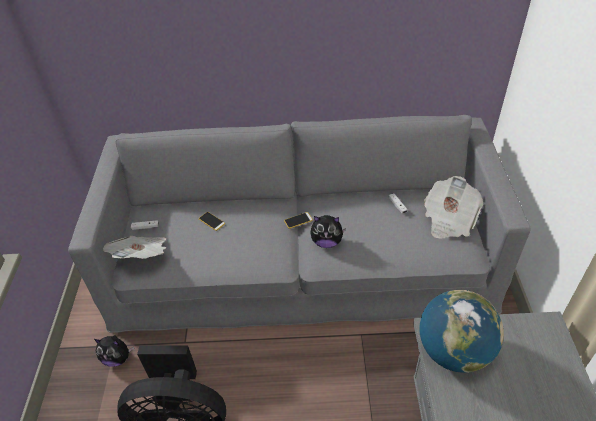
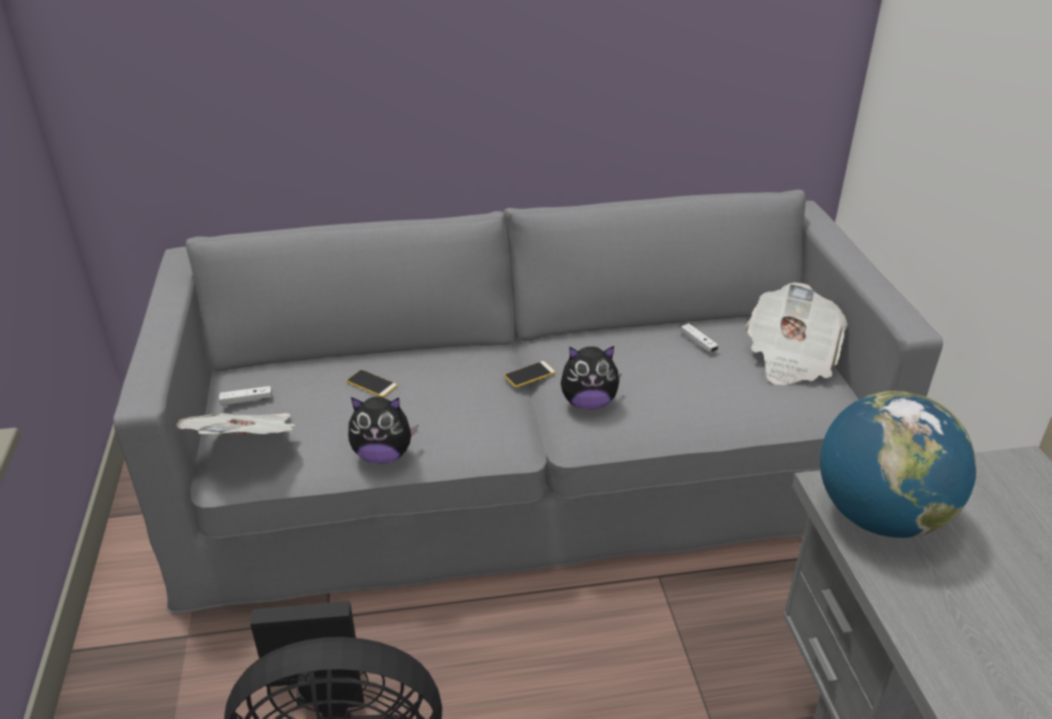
camera: 10 degrees left, 10 degrees down
plush toy [94,335,134,367] -> plush toy moved to [348,397,419,464]

